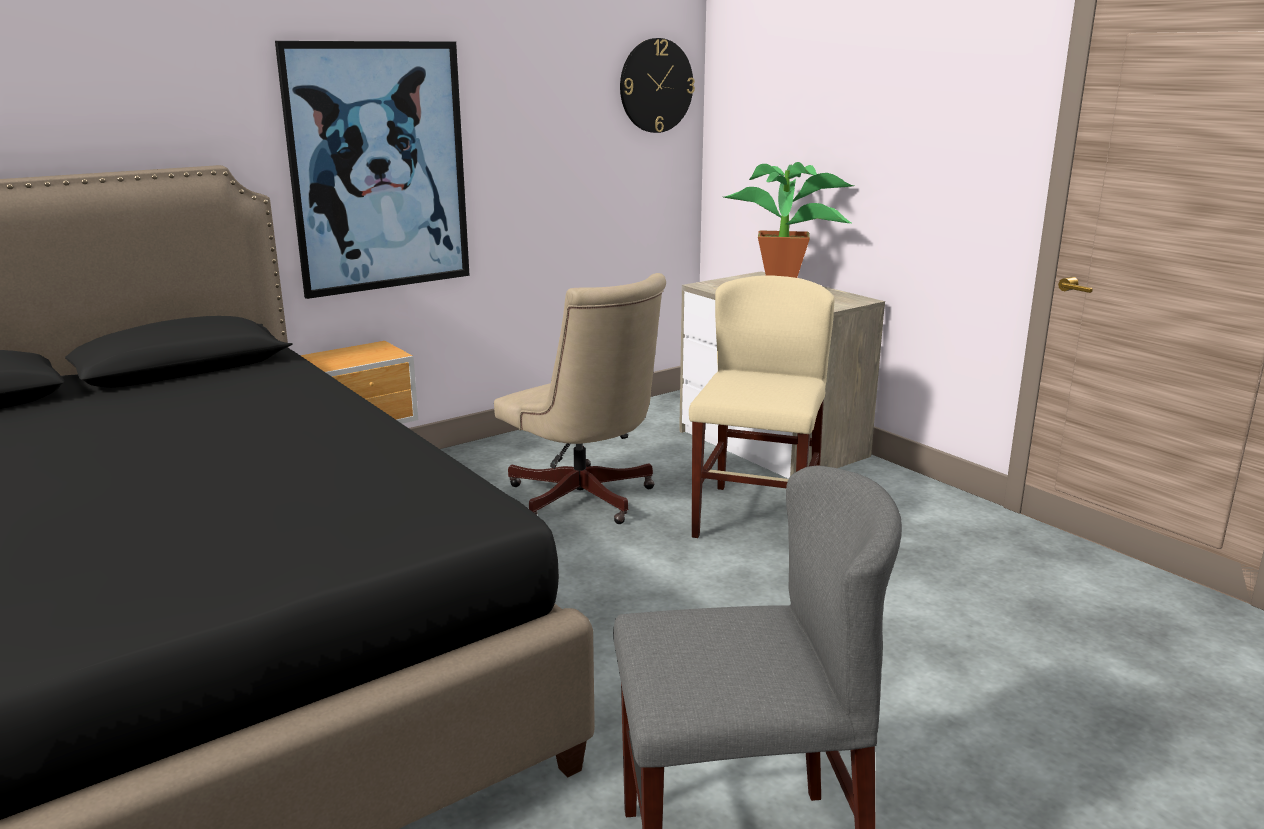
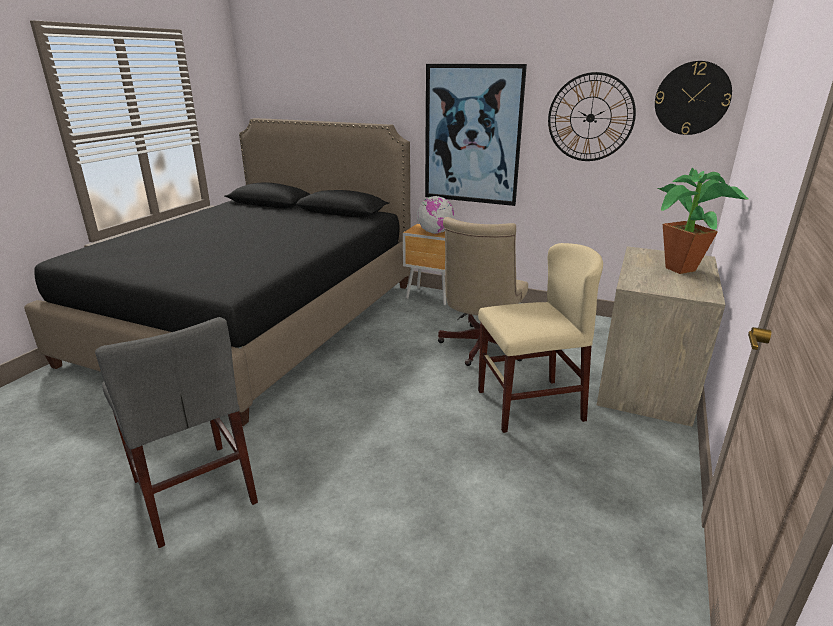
camera: 60 degrees right, 5 degrees up
none -> globe [417,196,454,234]
none -> wall clock [548,72,636,161]

